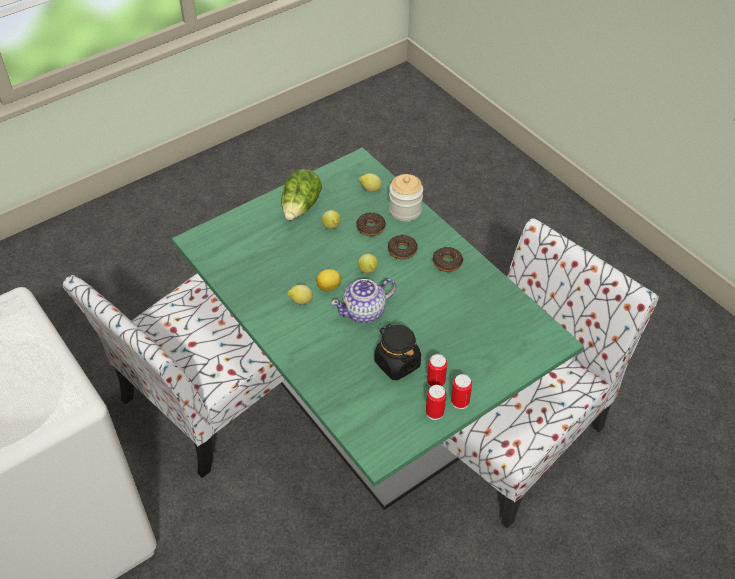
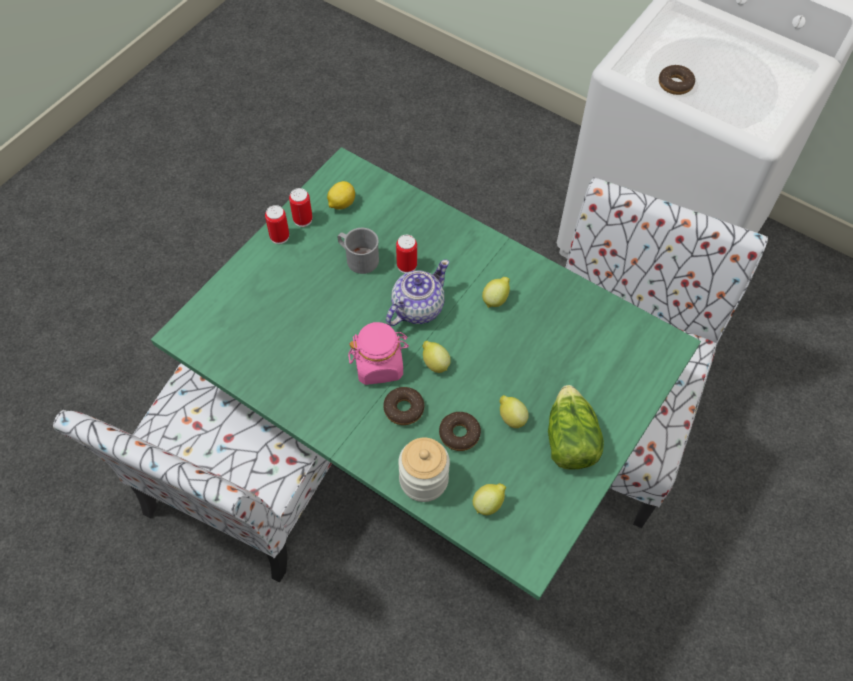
camera: 160 degrees right, 10 degrees up
lemon [316,269,342,291] -> lemon moved to [327,181,355,210]
black jar [374,324,421,380] -> grey mug [338,228,379,274]
can [427,354,447,387] -> can moved to [396,235,417,273]
donut [433,247,463,272] -> donut moved to [659,65,695,95]
none -> pink jar [348,322,409,385]

